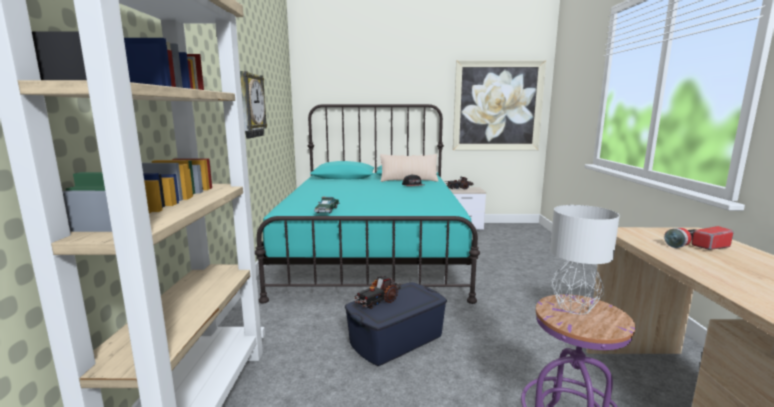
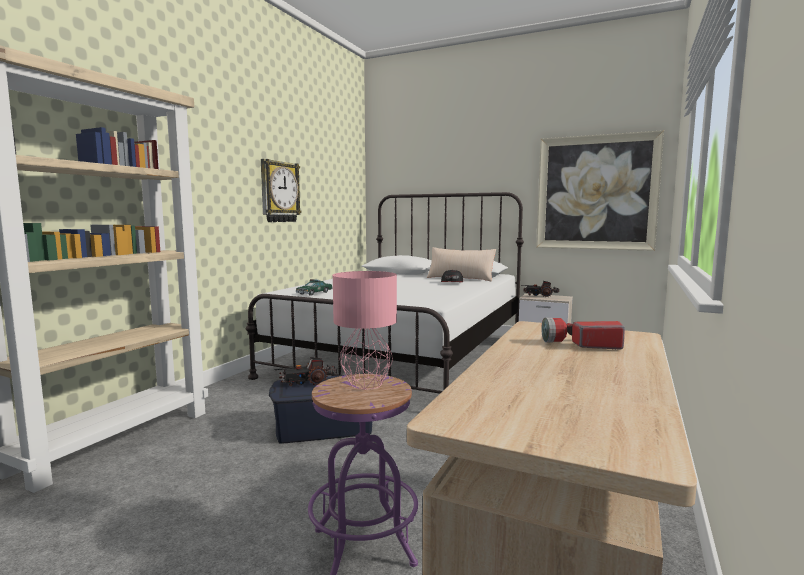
camera: 25 degrees right, 5 degrees down
turquoise bed [255,104,480,304] -> white bed [246,192,524,394]
grey table lamp [550,205,620,314] -> pink table lamp [333,271,397,390]

